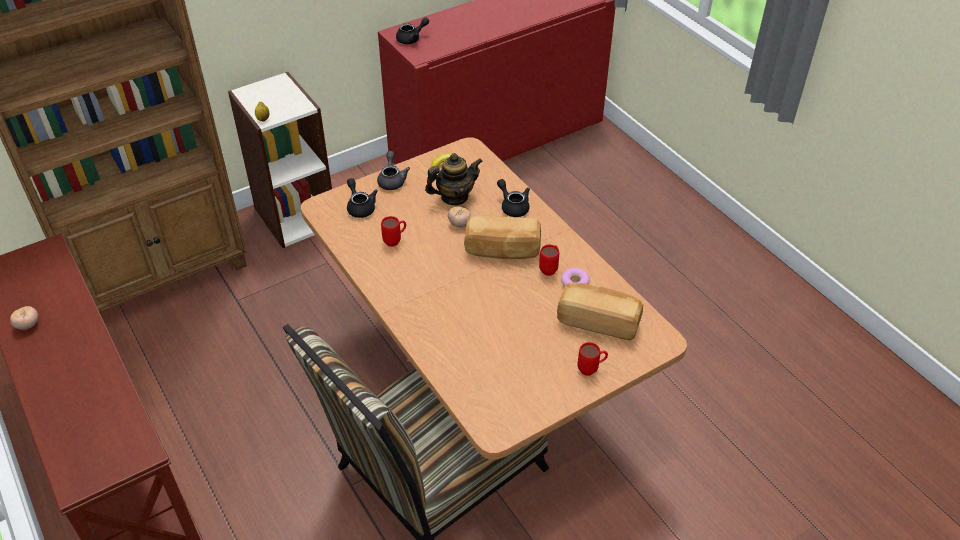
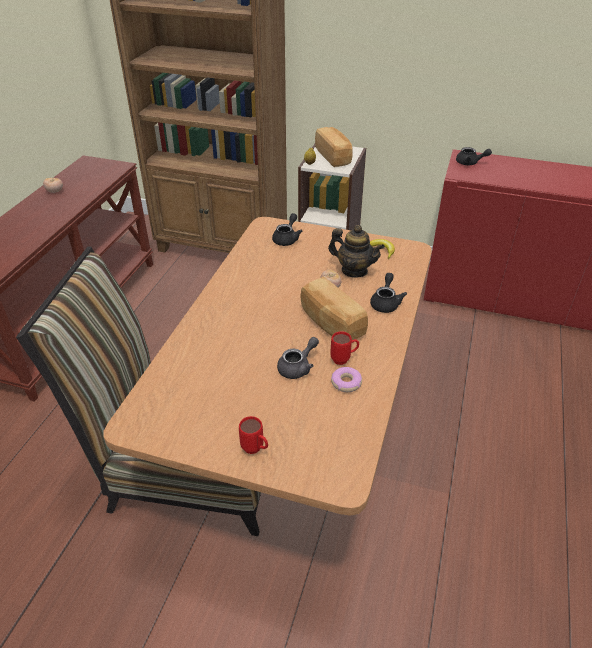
camera: 50 degrees right, 5 degrees down
grey teapot [377,151,410,190] -> grey teapot moved to [277,337,319,379]
red mug [381,216,406,247] -> none
bread [557,282,643,340] -> bread moved to [315,127,353,167]

